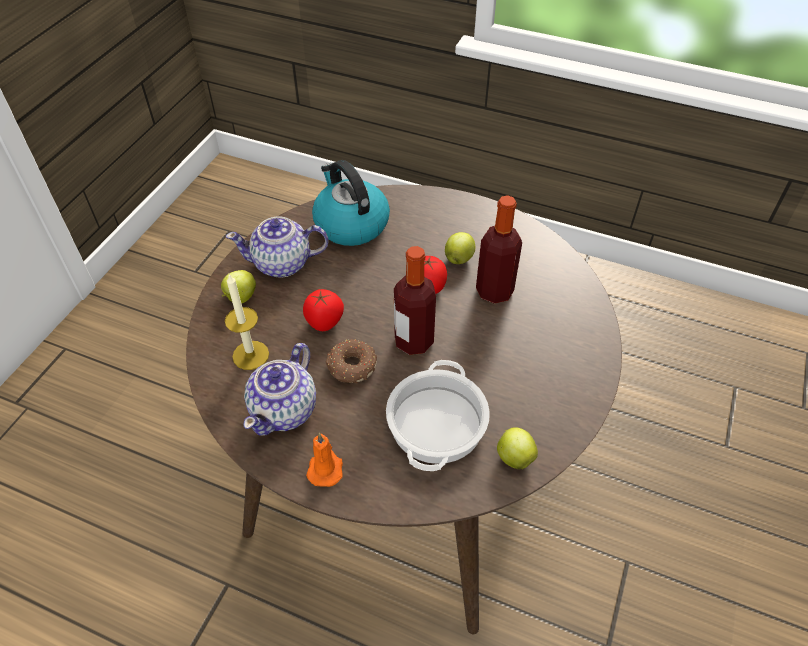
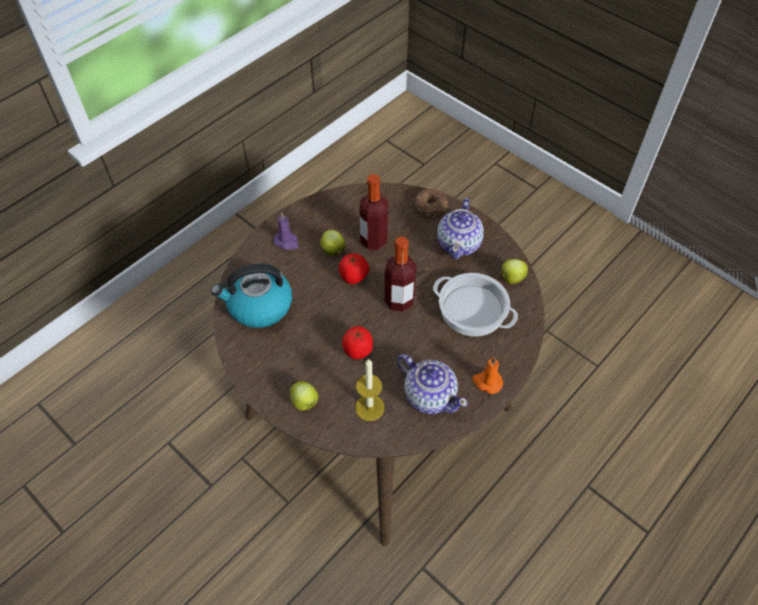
camera: 70 degrees left, 5 degrees up
teapot [226,216,329,278] -> teapot moved to [437,198,484,259]
donut [325,339,377,383] -> donut moved to [415,188,448,216]
none -> purple candle [274,212,299,250]

